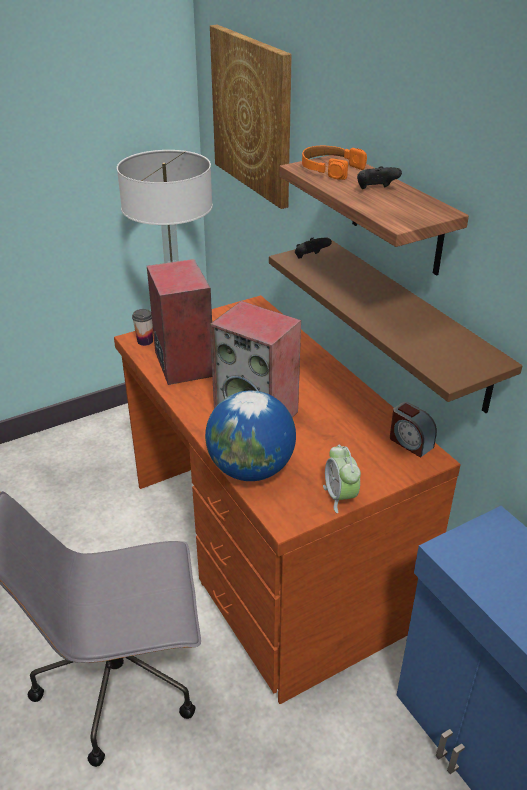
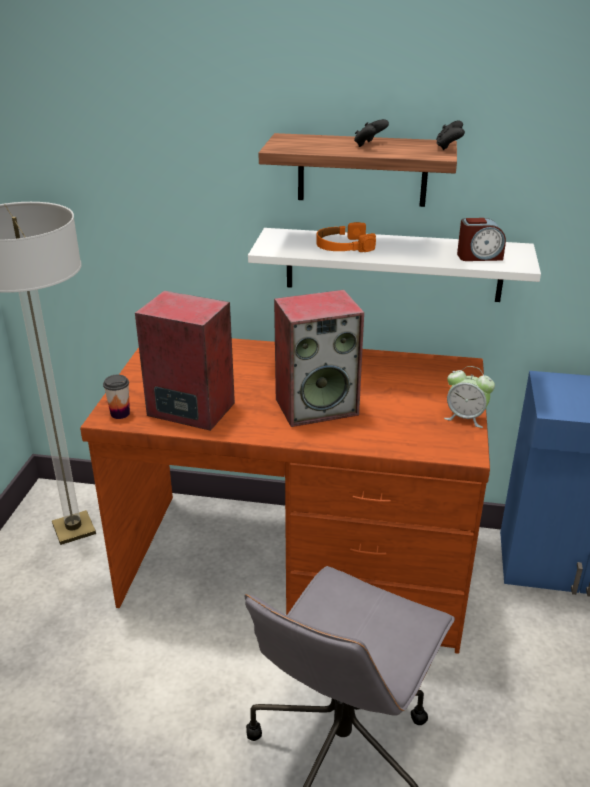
camera: 50 degrees left, 5 degrees down
globe [205,390,296,481] -> none
picture [210,25,292,209] -> none
brown shelf [269,240,523,413] -> white shelf [248,228,541,302]
black game controller [295,238,332,259] -> black game controller moved to [436,120,465,150]
orange headphones [302,146,367,180] -> orange headphones moved to [316,222,376,252]
alarm clock [390,402,437,458] -> alarm clock moved to [457,218,506,261]

